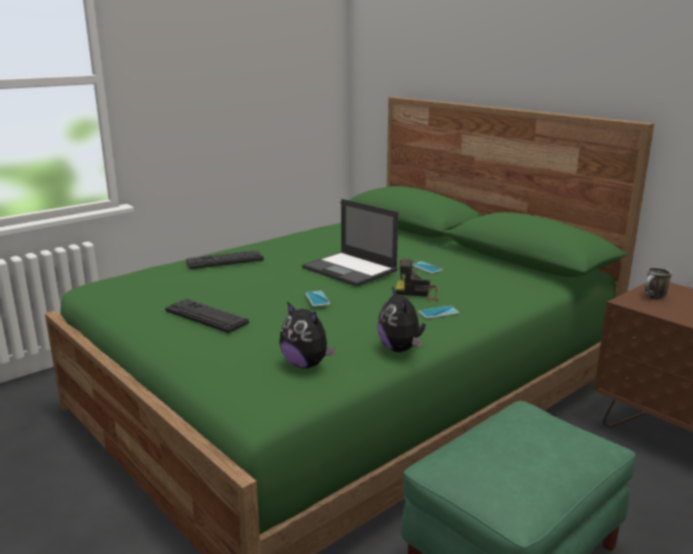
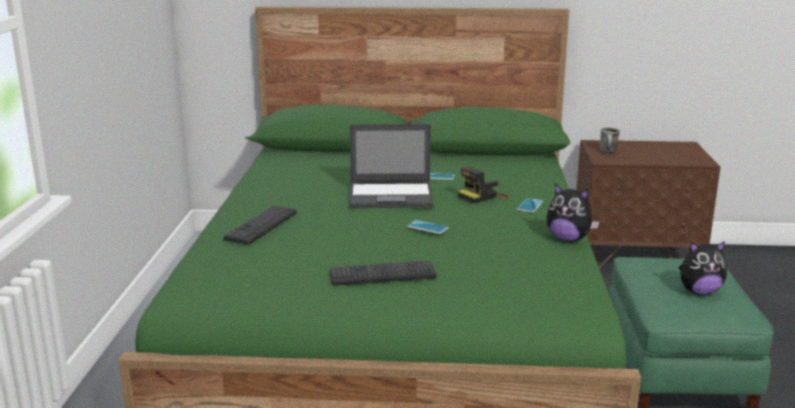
camera: 45 degrees left, 0 degrees up
plush toy [279,302,336,369] -> plush toy moved to [679,241,727,295]

